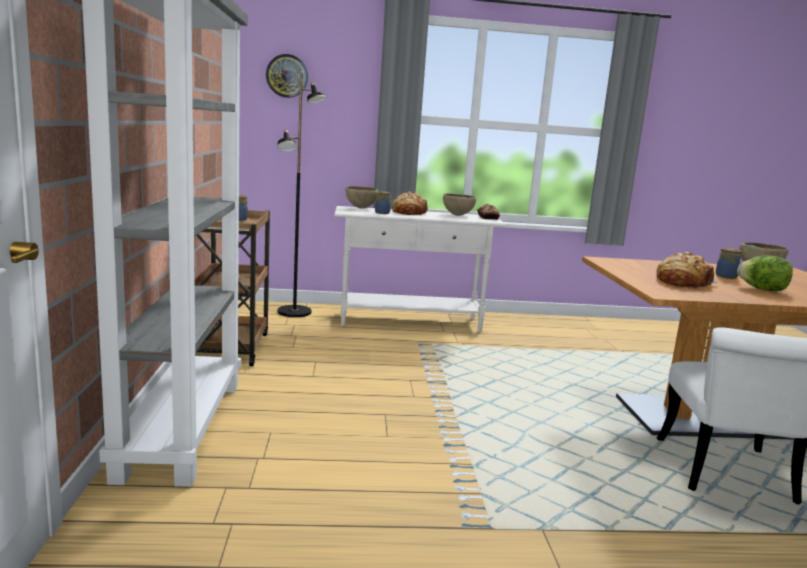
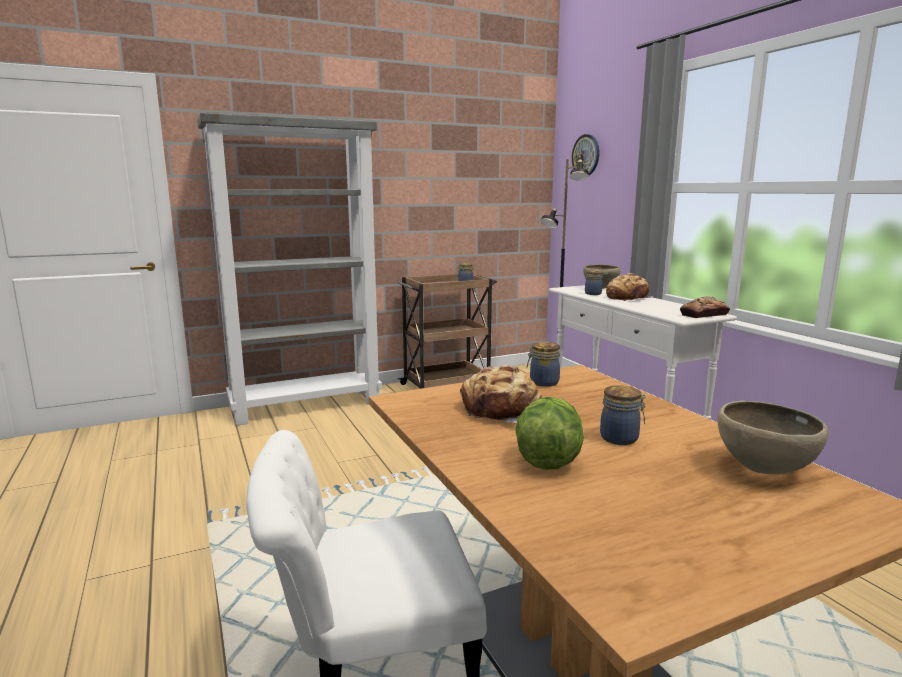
camera: 70 degrees right, 0 degrees up
brown bowl [443,193,476,216] -> none
none -> jar [527,342,560,387]

